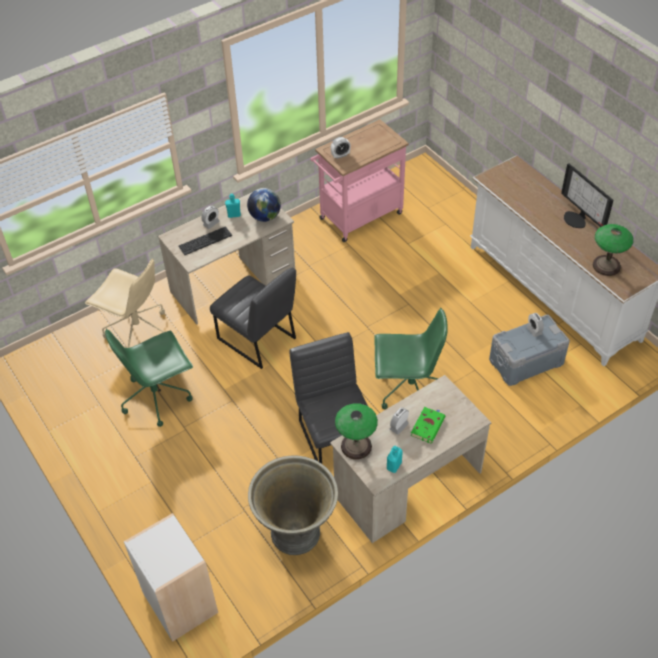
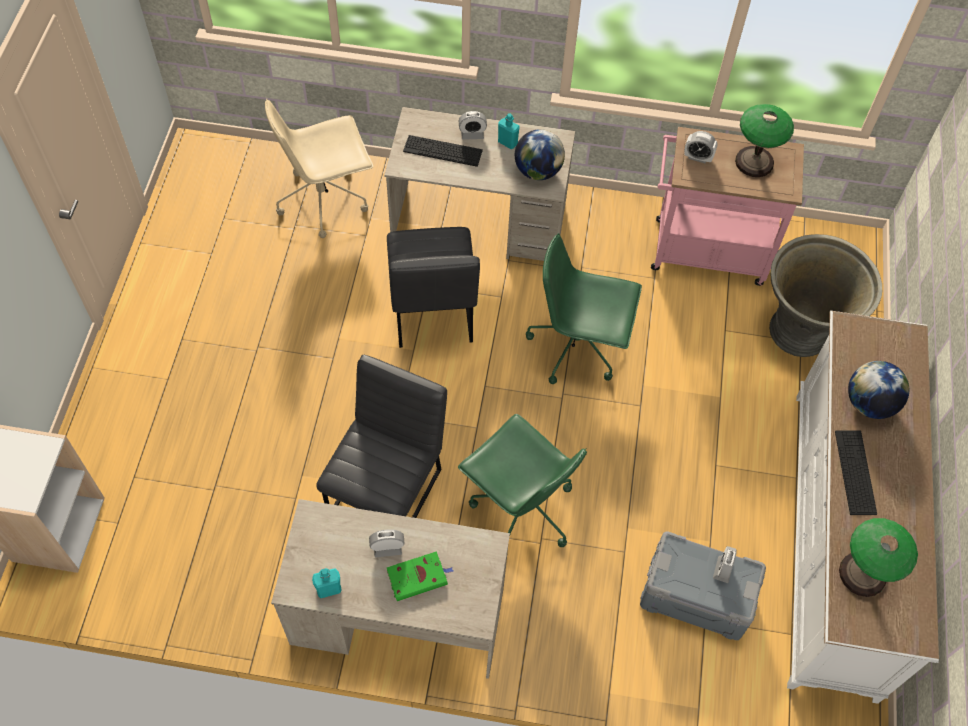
camera: 40 degrees right, 10 degrees up
beige office chair [85,259,165,348] -> beige office chair turned 90 degrees clockwise [265,99,373,238]
green office chair [105,328,193,427] -> green office chair moved to [526,233,642,384]
grey planter [248,455,338,555] -> grey planter moved to [769,234,882,357]
table lamp [335,403,378,459] -> table lamp moved to [735,104,794,177]
monitor [561,164,614,228] -> none
none -> keyboard [835,430,877,515]
none -> globe [848,361,909,419]

